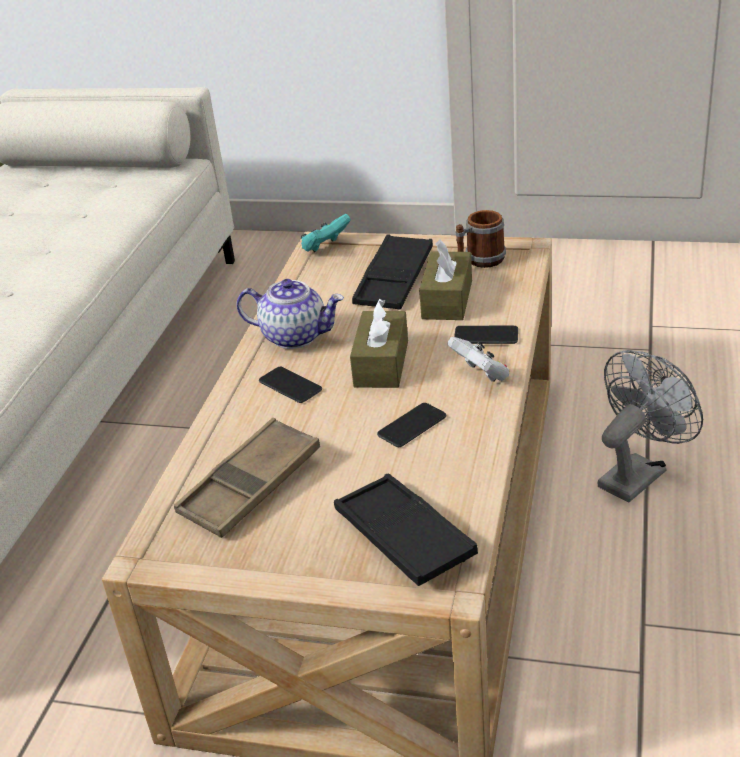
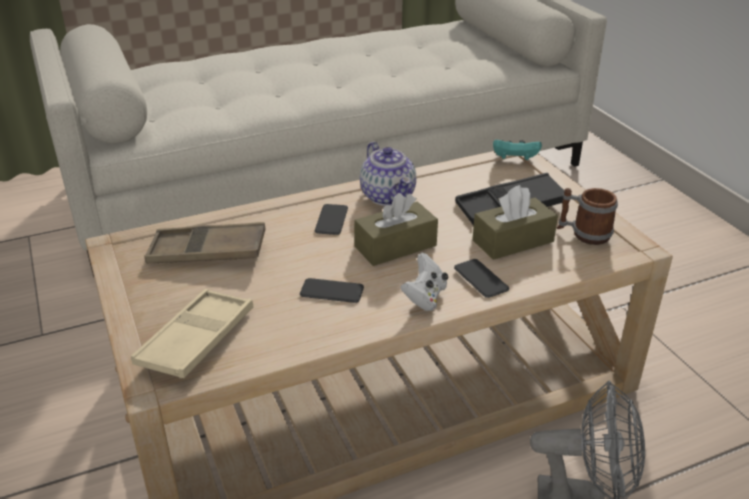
camera: 50 degrees right, 0 degrees up
black tray [334,474,478,586] -> beige tray [131,289,253,378]

